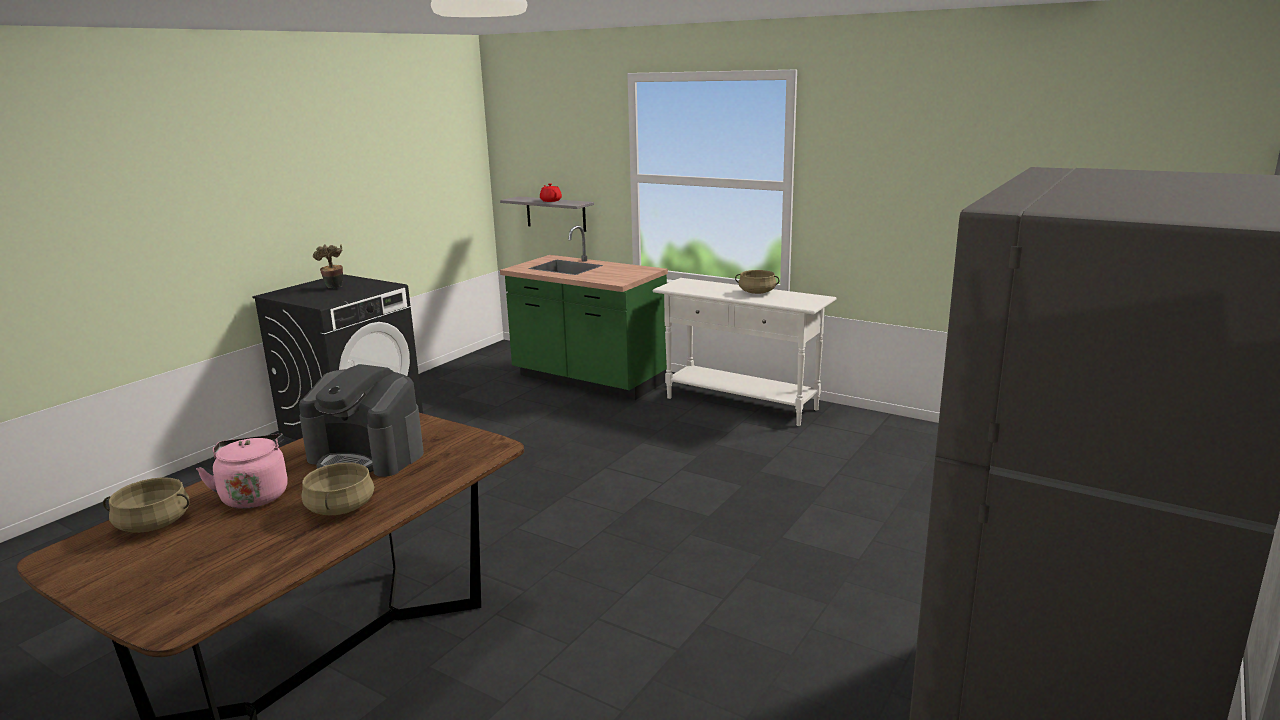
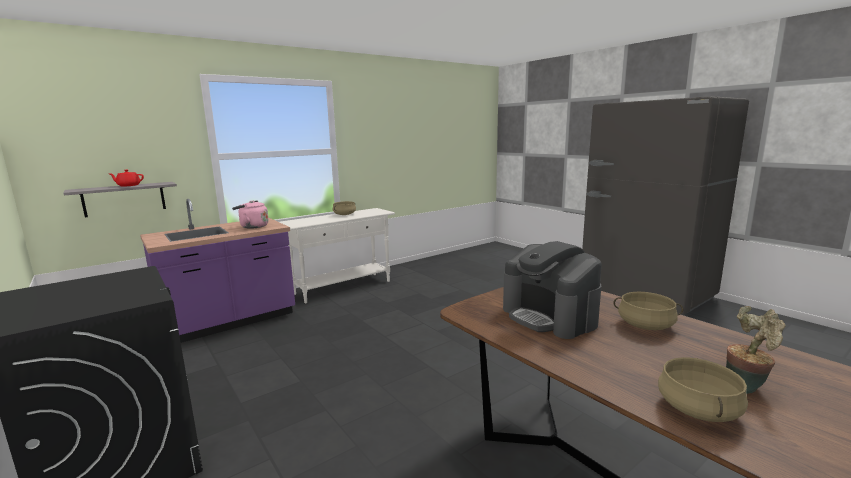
camera: 70 degrees left, 5 degrees down
pink kettle [196,434,288,509] -> pink kettle moved to [232,200,269,229]
coffee machine [299,364,424,477] -> coffee machine turned 105 degrees clockwise [503,241,602,339]
potted plant [313,244,343,288] -> potted plant moved to [726,306,786,394]
green counter [500,226,668,400] -> purple counter [140,199,295,343]

